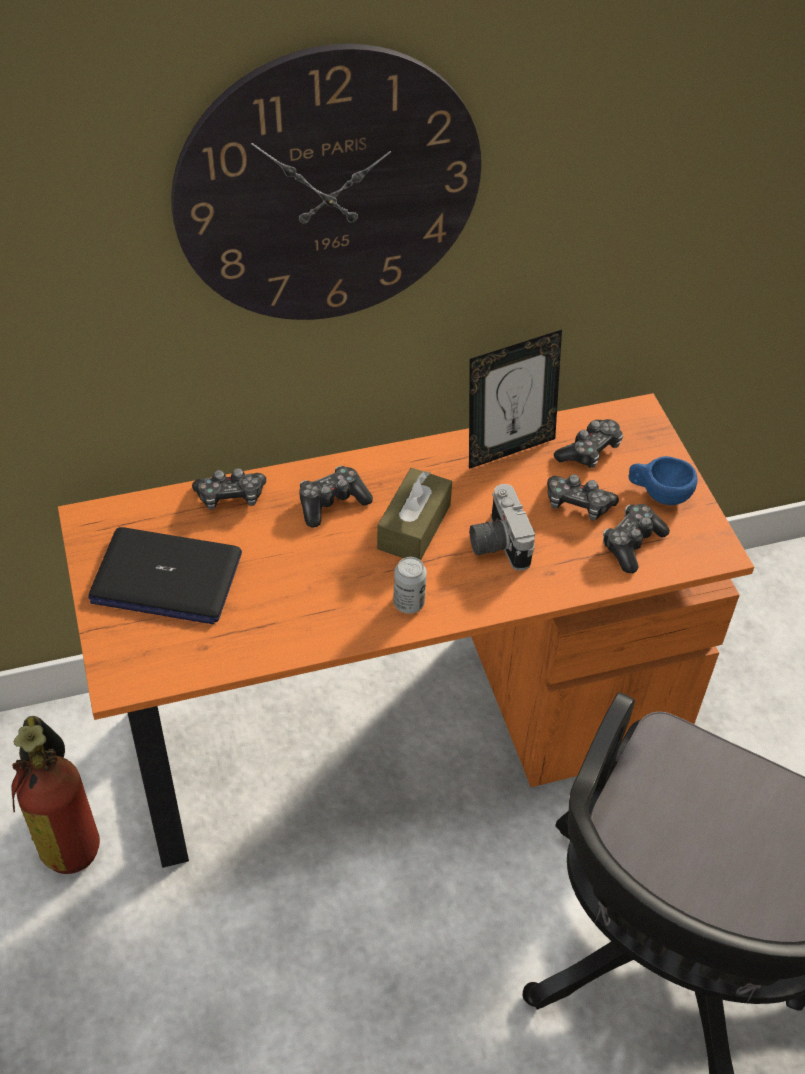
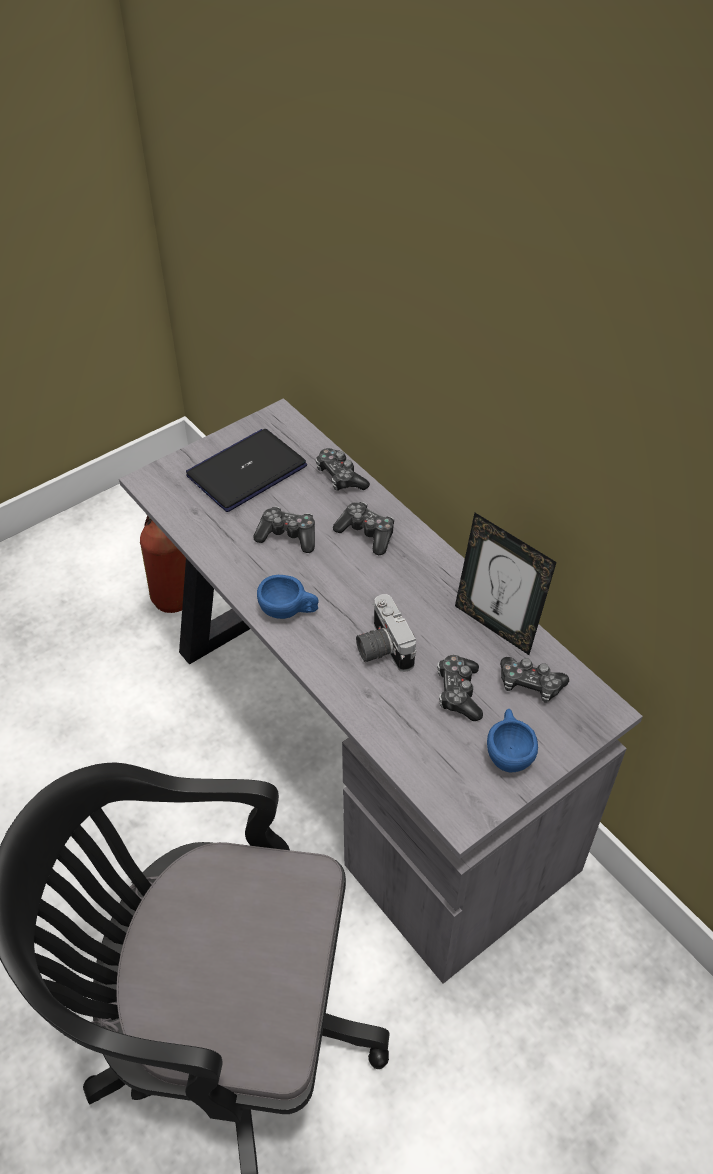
camera: 70 degrees right, 0 degrees up
orange desk [58,393,754,868] -> grey desk [119,398,643,984]
laptop [88,527,242,624] -> laptop turned 60 degrees clockwise [186,429,307,512]
wall clock [171,44,481,320] -> none
brown tissue box [377,468,452,560] -> none
can [393,557,427,614] -> blue cup [257,575,319,619]
camera [470,484,535,571] -> camera turned 75 degrees counterclockwise [356,594,416,672]
game controller [603,504,670,573] -> game controller moved to [254,507,315,553]

